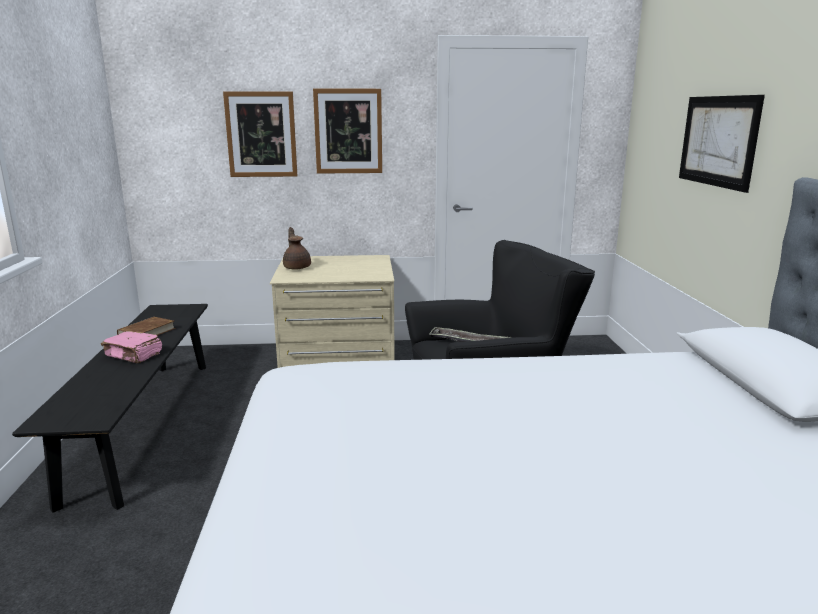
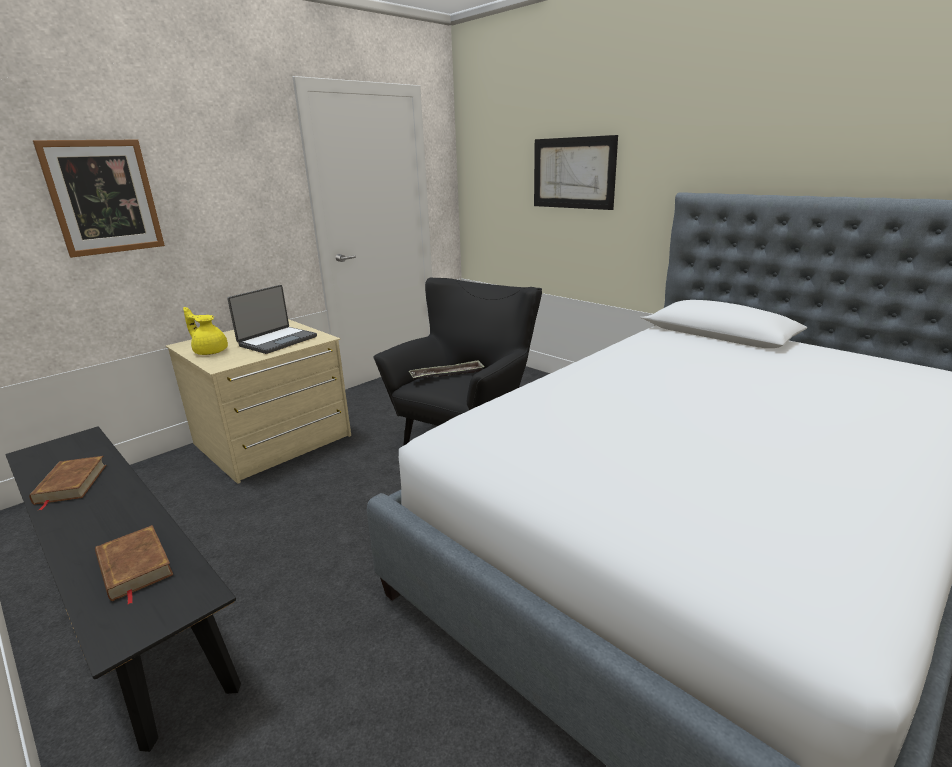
camera: 40 degrees left, 5 degrees up
pink book [101,331,162,363] -> none
brown teapot [283,227,311,270] -> yellow teapot [183,307,228,355]
picture [313,88,382,174] -> none
none -> brown book [95,525,173,604]
none -> laptop [227,285,317,354]

